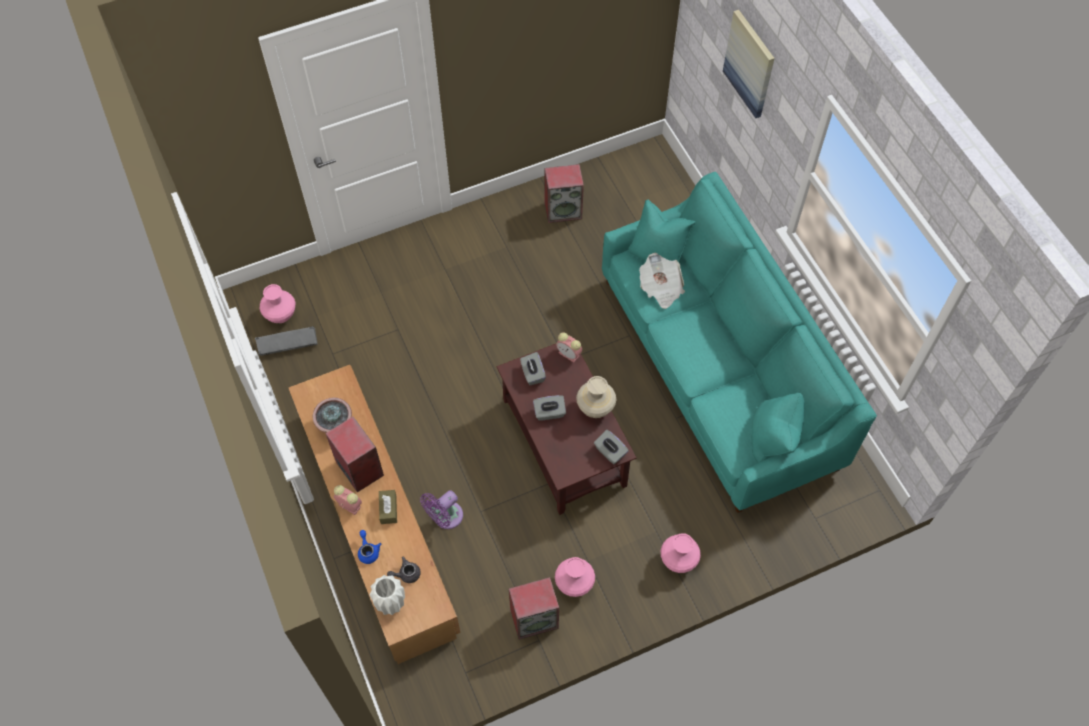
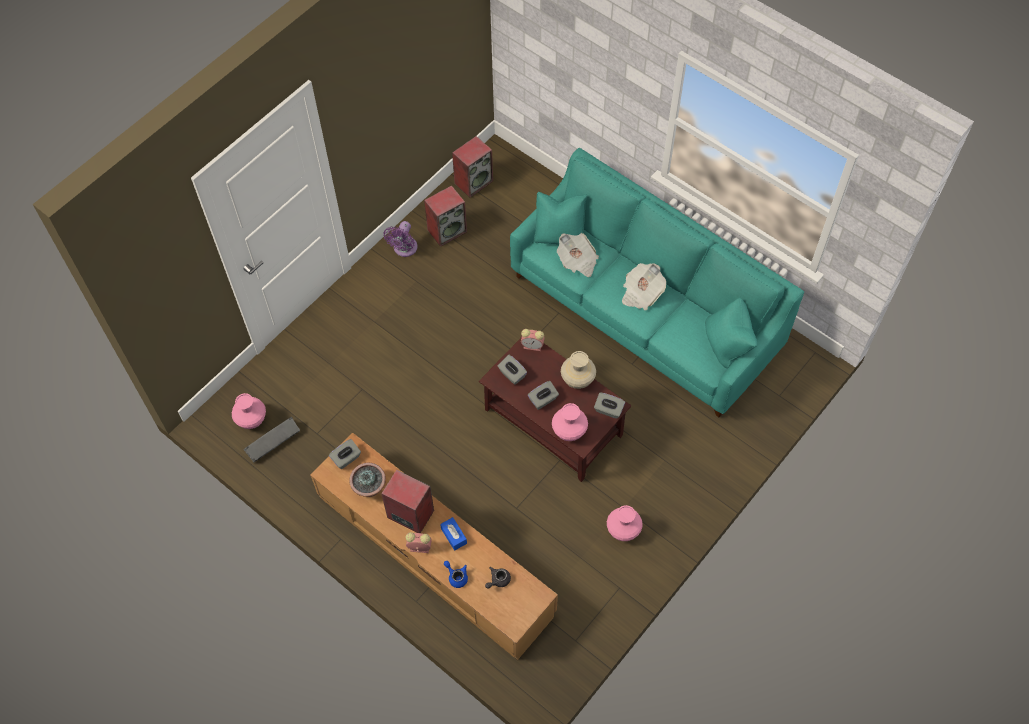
camera: 25 degrees left, 0 degrees up
white vase [369,575,405,615] -> none
brown tissue box [379,490,397,524] -> blue tissue box [440,517,467,551]
purple fan [420,490,463,529] -> purple fan moved to [383,221,417,257]
speaker [509,577,559,640] -> speaker moved to [452,136,493,198]
pink vase [661,533,701,573] -> pink vase moved to [552,403,588,441]
picture [723,10,774,118] -> none
none -> grey tissue box [329,439,361,469]
none -> newspaper [622,263,666,310]

